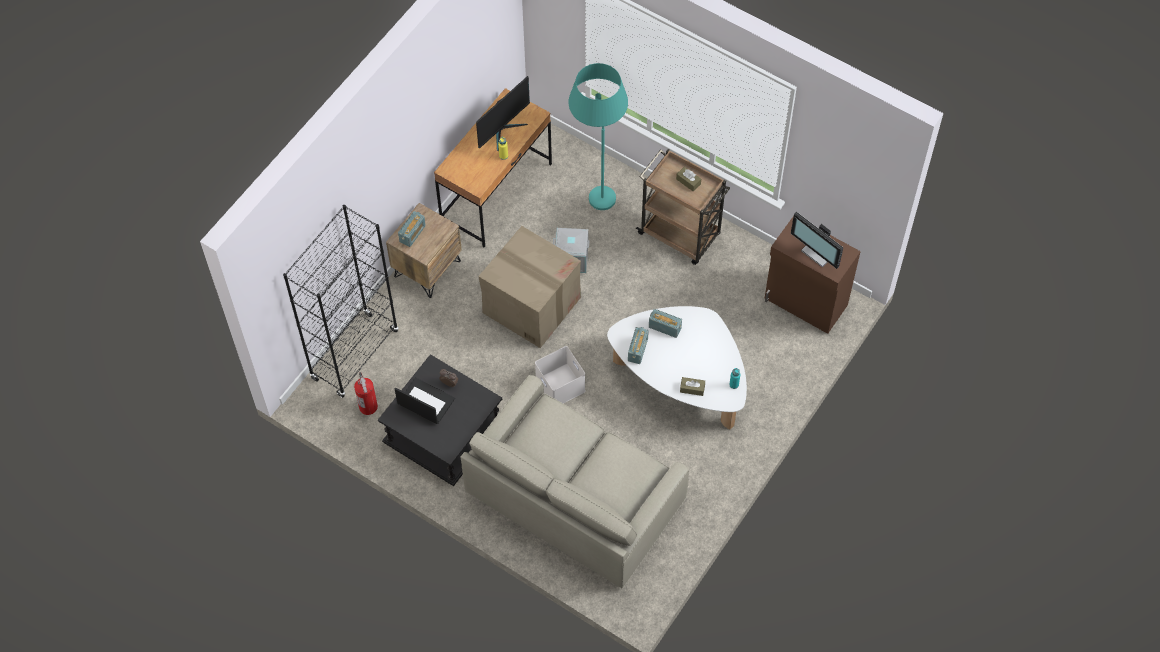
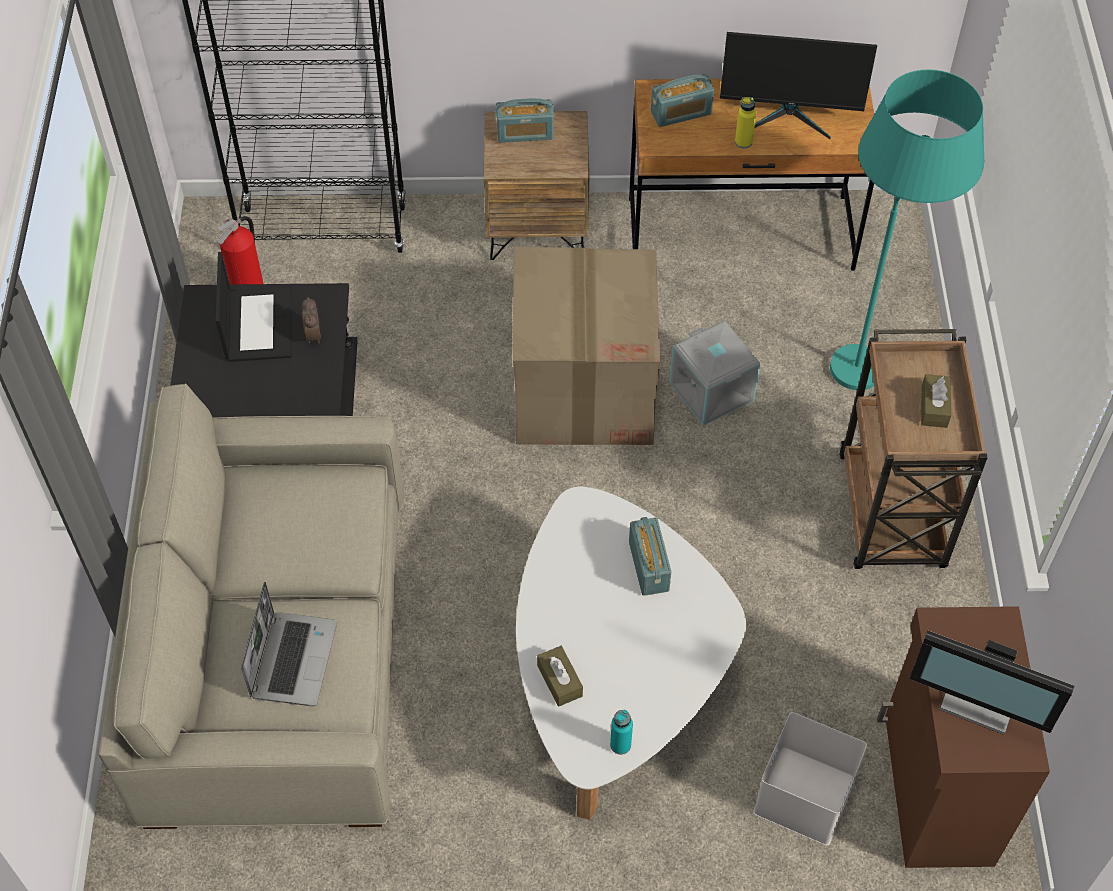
camera: 55 degrees right, 5 degrees down
white storage box [535,346,585,403] -> white storage box moved to [753,712,867,846]
radio [628,327,649,364] -> radio moved to [651,74,714,127]
monitor [791,212,843,269] -> monitor turned 75 degrees counterclockwise [910,630,1074,735]
none -> laptop [241,582,337,706]

